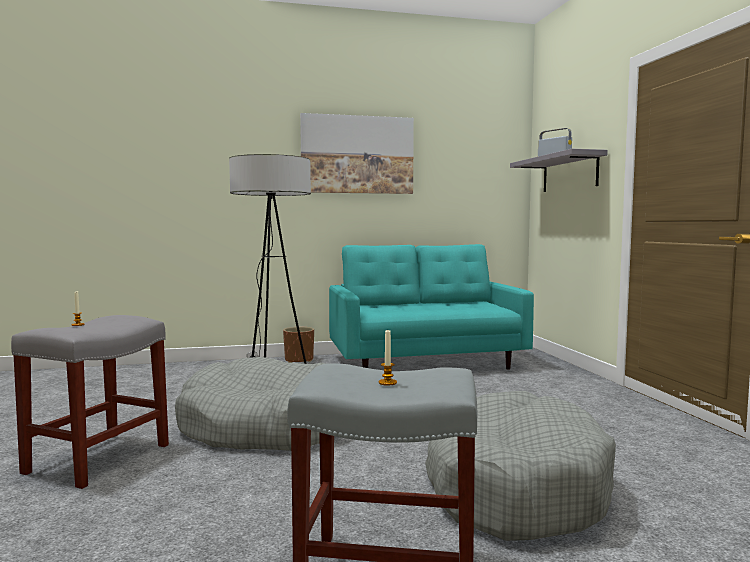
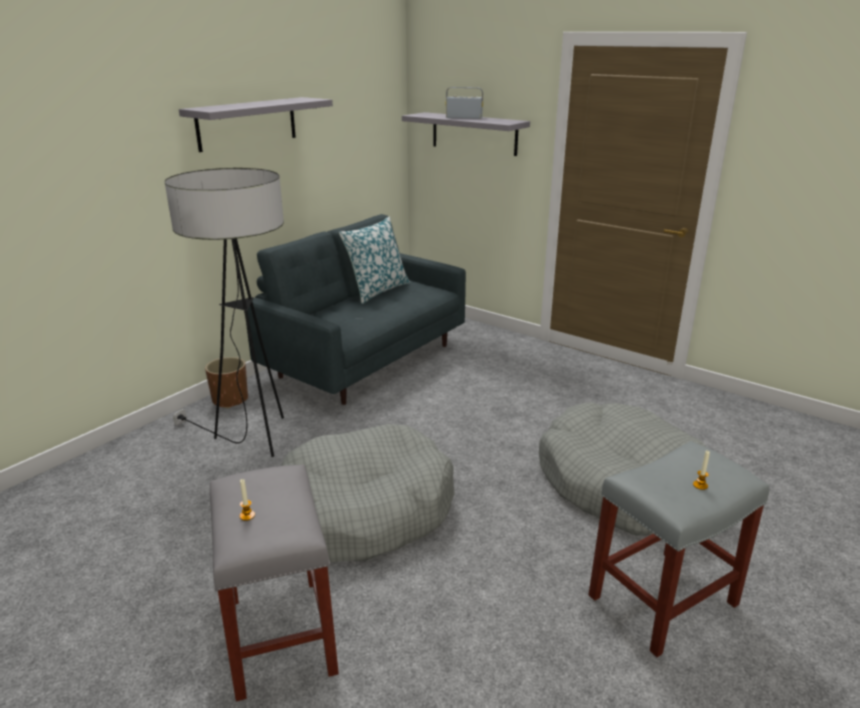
camera: 40 degrees left, 20 degrees up
picture [300,113,414,194] -> grey shelf [179,97,333,152]
turquoise sofa [329,244,534,370] -> grey sofa [246,214,466,405]
none -> pillow [339,216,410,304]

